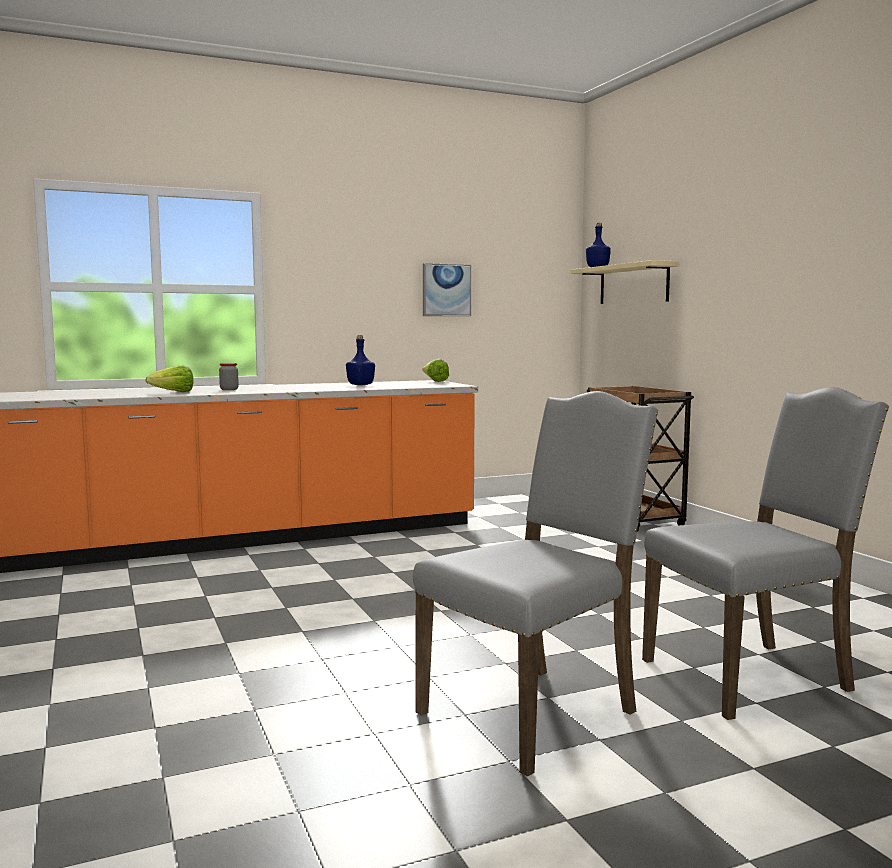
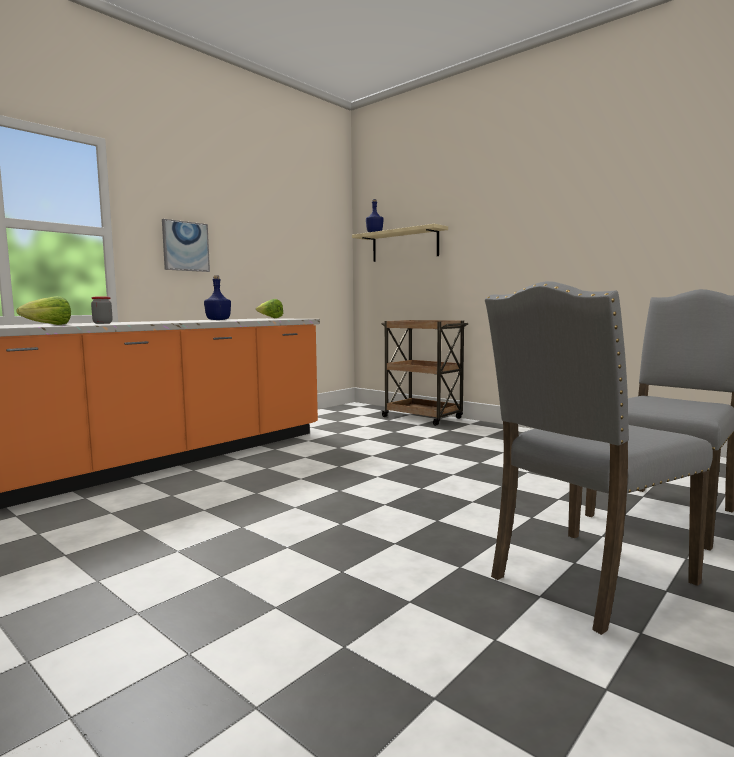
camera: 25 degrees left, 0 degrees up
grey chair [413,391,658,776] -> grey chair turned 150 degrees counterclockwise [485,281,713,635]
picture [423,263,471,316] -> picture moved to [162,219,210,272]

